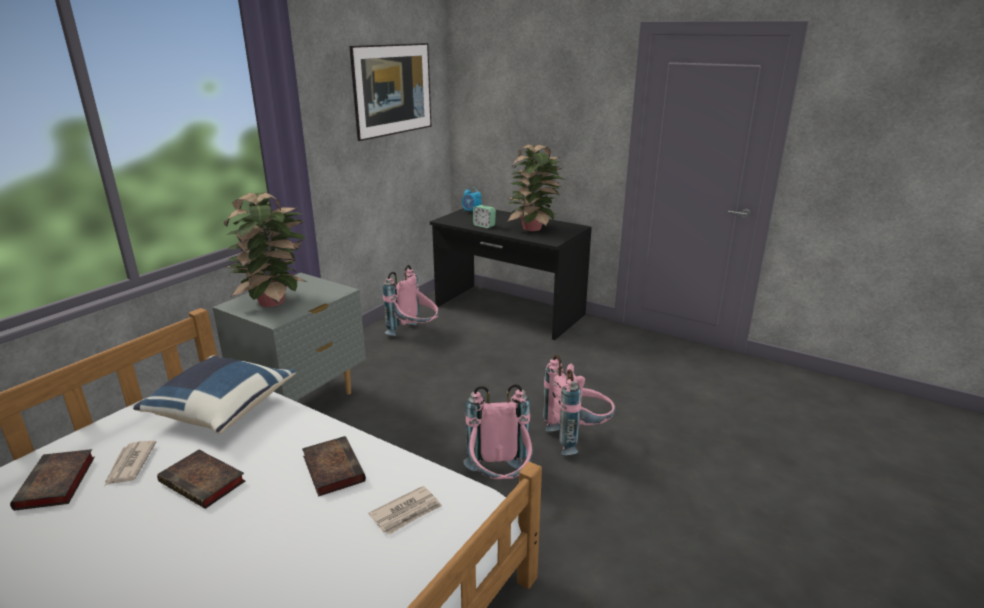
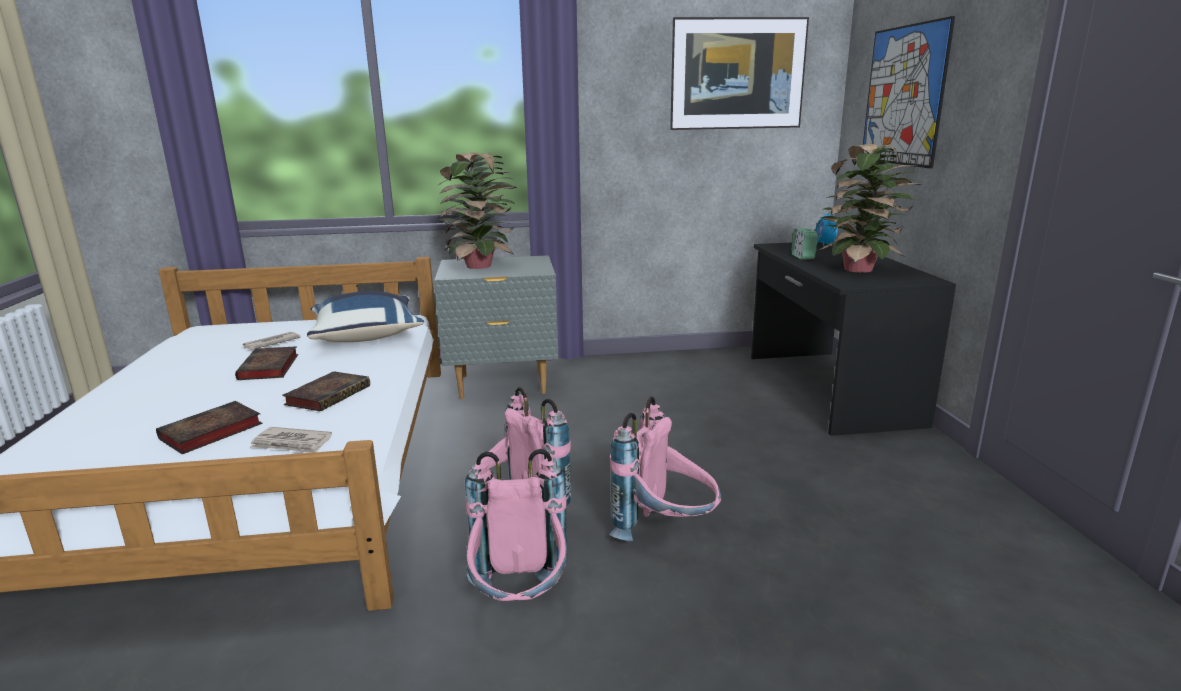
camera: 50 degrees right, 5 degrees down
book [10,449,95,511] -> book moved to [156,401,262,454]
pink backpack [383,265,439,336] -> pink backpack moved to [465,449,568,601]
none -> picture [863,16,955,169]

